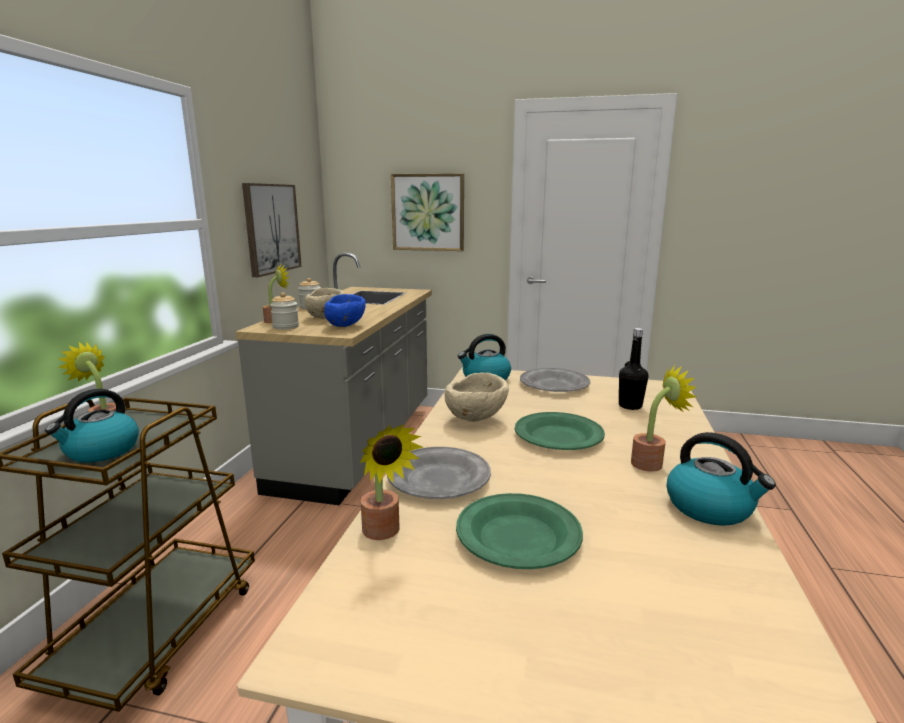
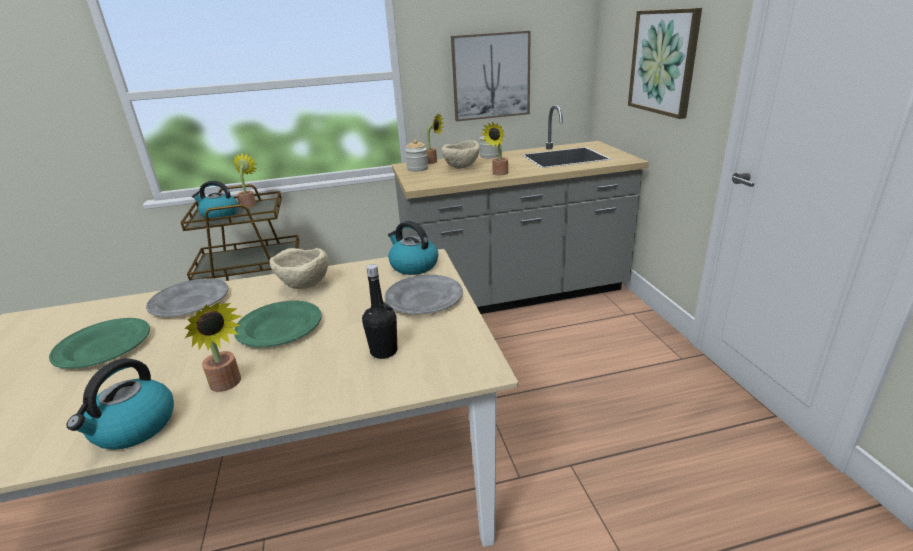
camera: 65 degrees right, 10 degrees up
blue bowl [324,294,366,327] -> none
potted plant [360,424,423,540] -> potted plant moved to [482,122,508,176]

